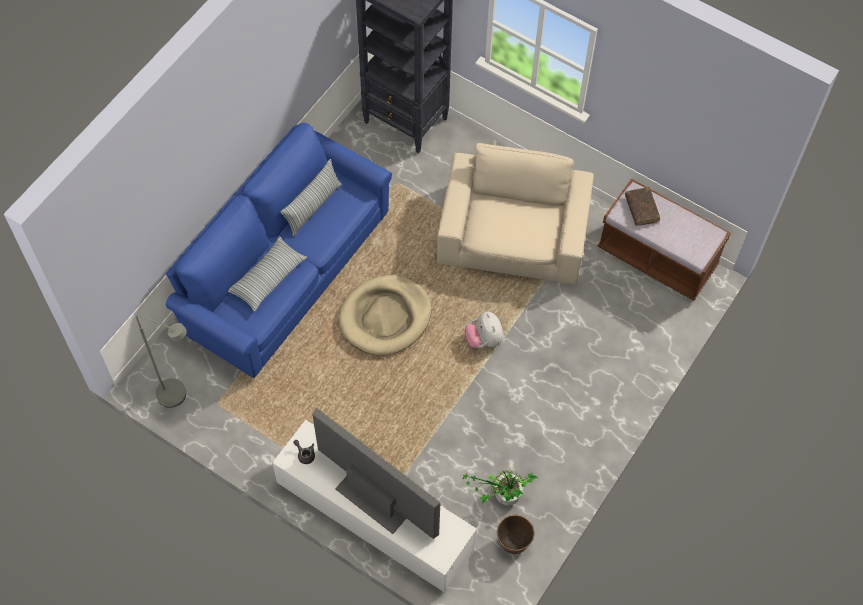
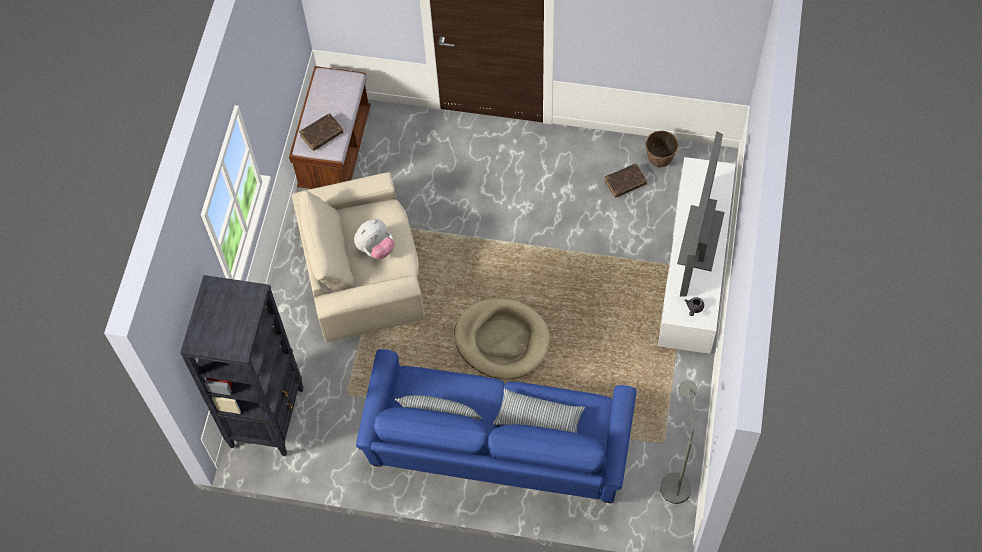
camera: 110 degrees left, 0 degrees up
potted plant [462,470,538,506] -> brown book [604,164,647,198]
plush toy [465,312,503,348] -> plush toy moved to [354,219,395,260]

